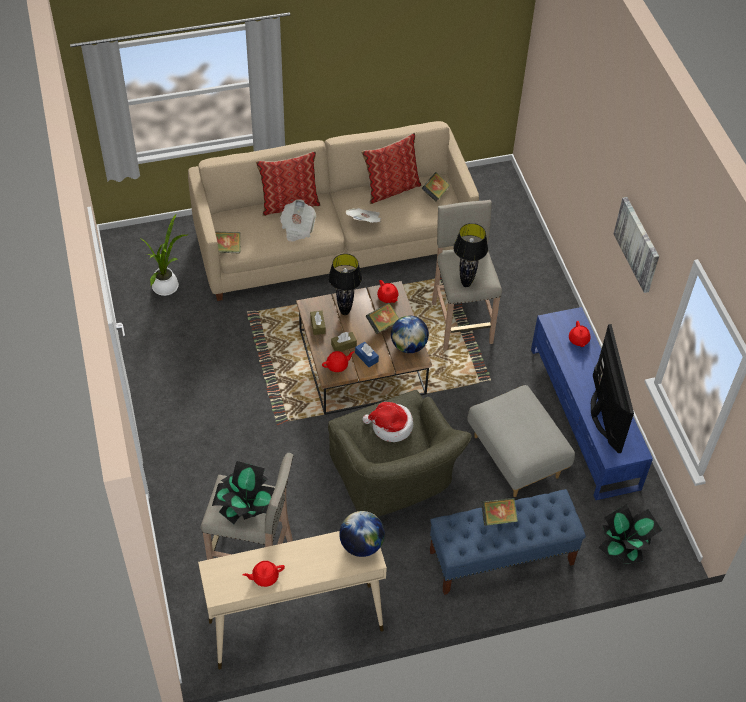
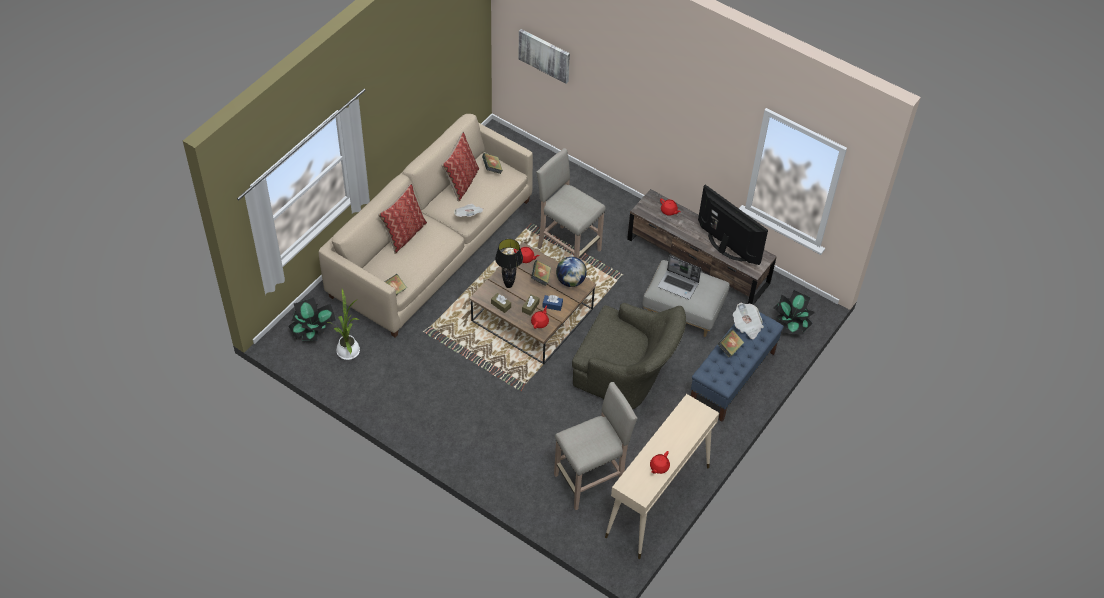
camera: 40 degrees left, 0 degrees up
potted plant [212,461,275,524] -> potted plant moved to [288,298,336,341]
newspaper [280,199,316,242] -> newspaper moved to [733,303,764,339]
globe [339,511,385,557] -> none
hat [363,402,413,442] -> none
black table lamp [453,223,488,287] -> none
blue tv stand [531,307,653,500] -> brown tv stand [627,189,777,305]
picture [614,197,659,293] -> picture moved to [518,29,570,84]
none -> laptop [658,256,701,299]

